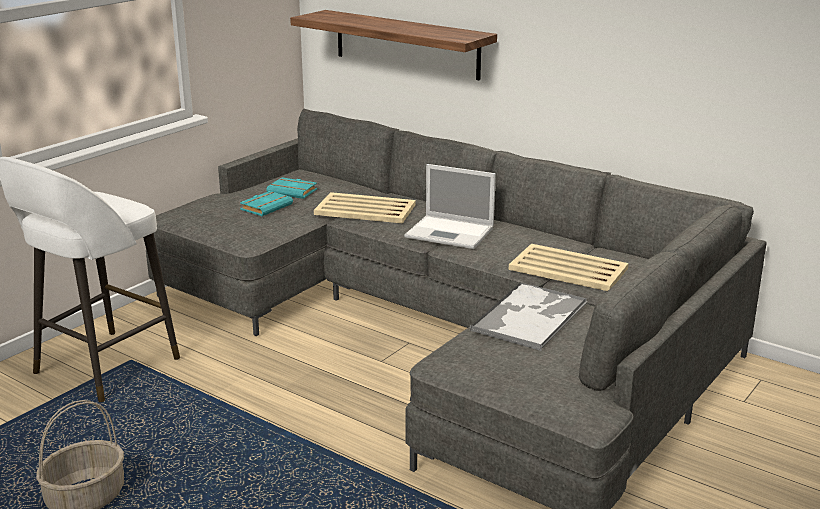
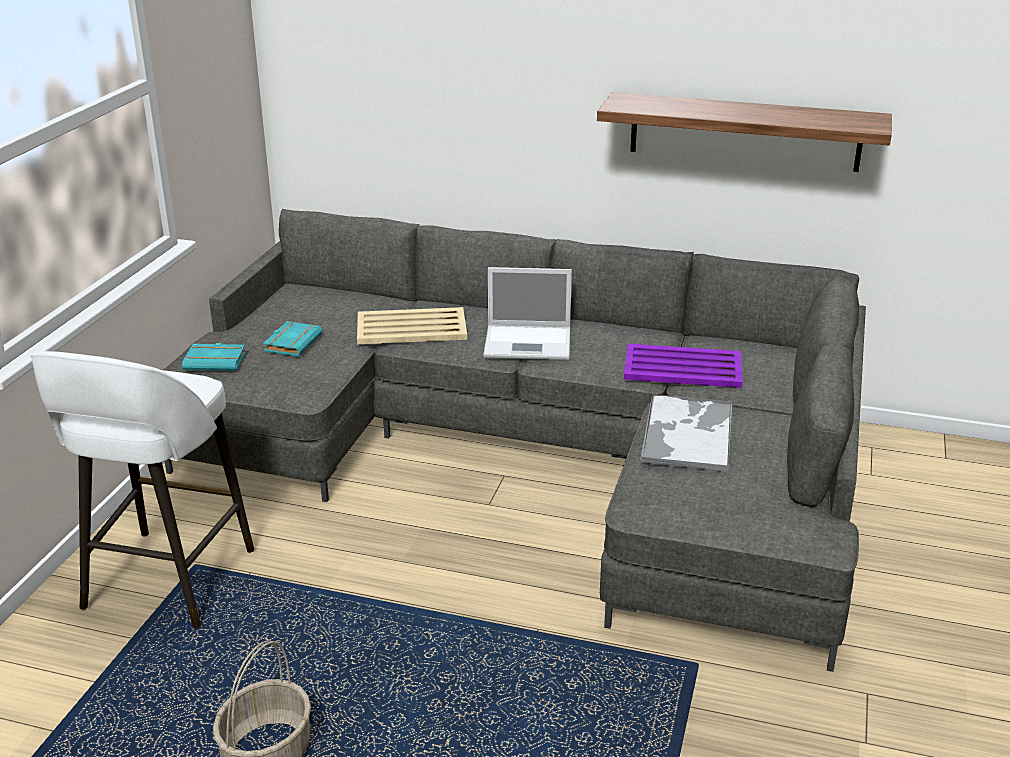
camera: 20 degrees left, 5 degrees up
turquoise book [266,178,317,199] -> turquoise book moved to [182,343,246,371]
shelf [290,10,497,80] -> shelf moved to [597,92,892,172]
beige tray [509,244,629,291] -> purple tray [624,344,743,388]

